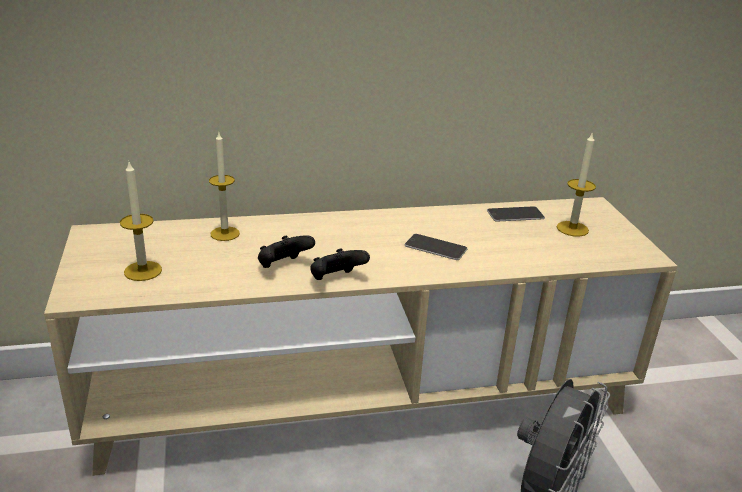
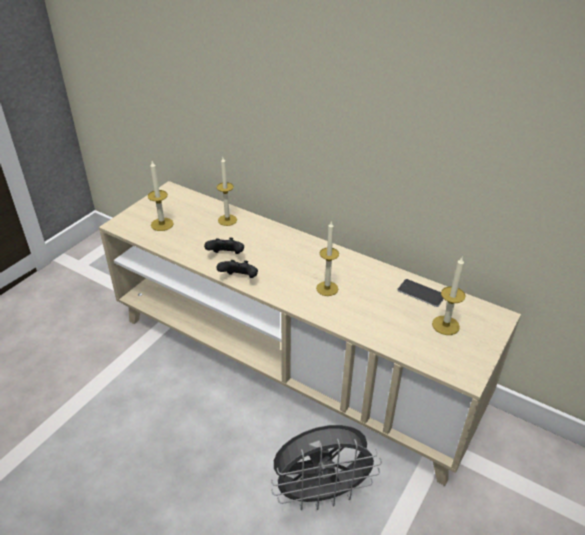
camera: 45 degrees right, 10 degrees up
phone [404,234,468,260] -> candle [316,222,339,296]

